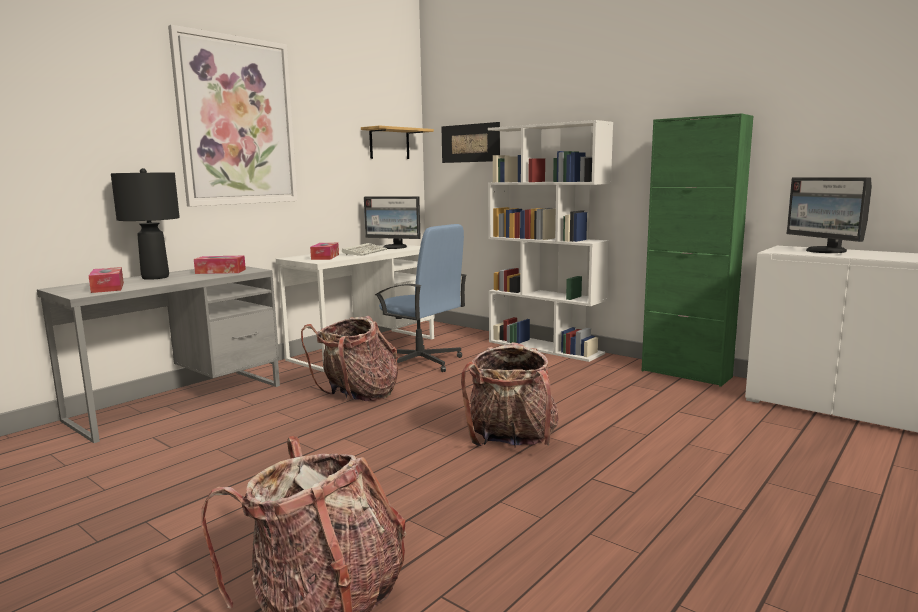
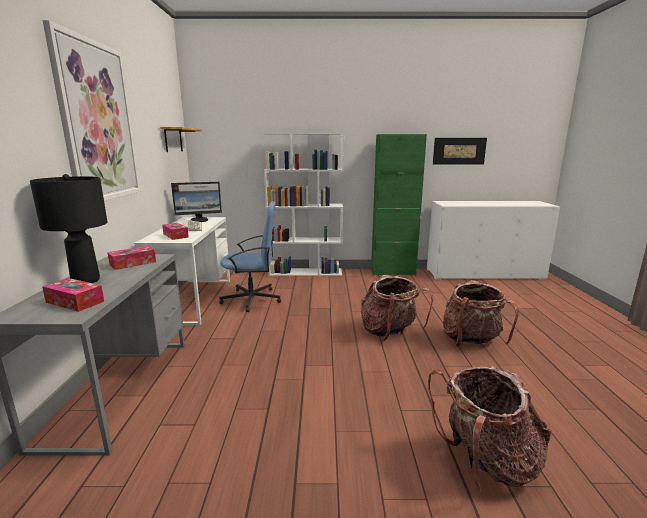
camera: 40 degrees left, 5 degrees up
backpack [301,316,398,401] -> backpack moved to [443,280,518,346]
picture [441,122,500,163] -> picture moved to [433,138,487,164]
monitor [787,177,872,253] -> none

